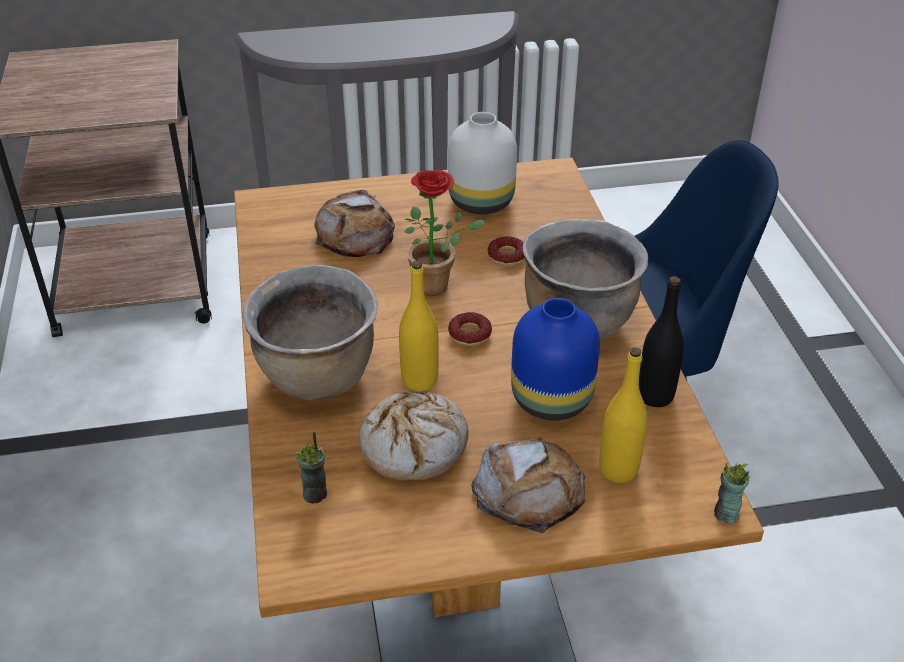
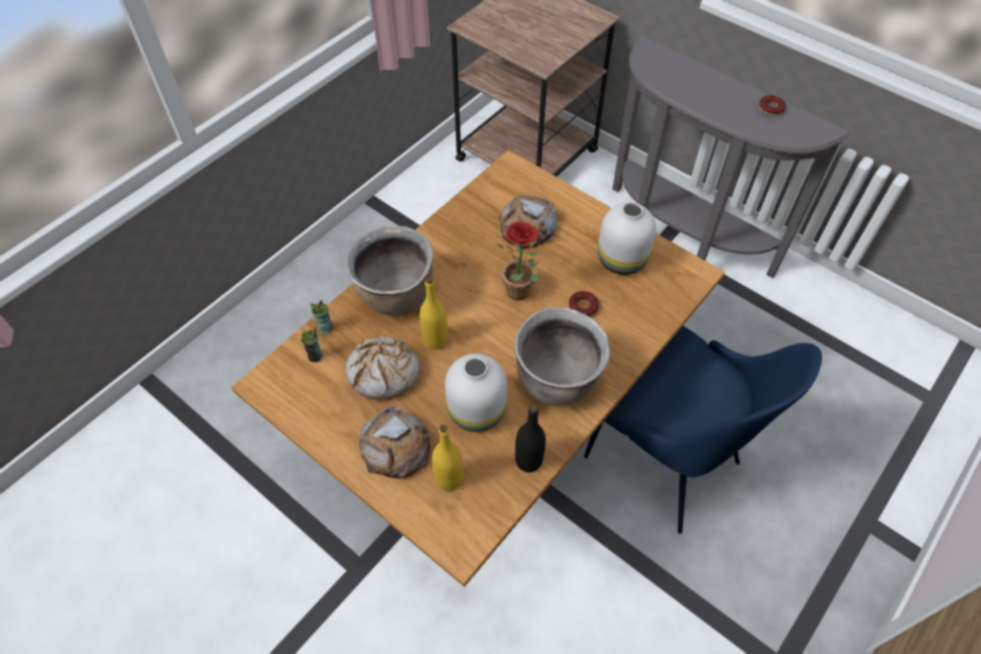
camera: 50 degrees right, 15 degrees up
donut [448,312,492,346] -> donut moved to [759,95,786,116]
blue vase [511,298,600,420] -> white vase [445,354,507,432]
cup [714,462,750,524] -> cup moved to [310,300,333,335]

